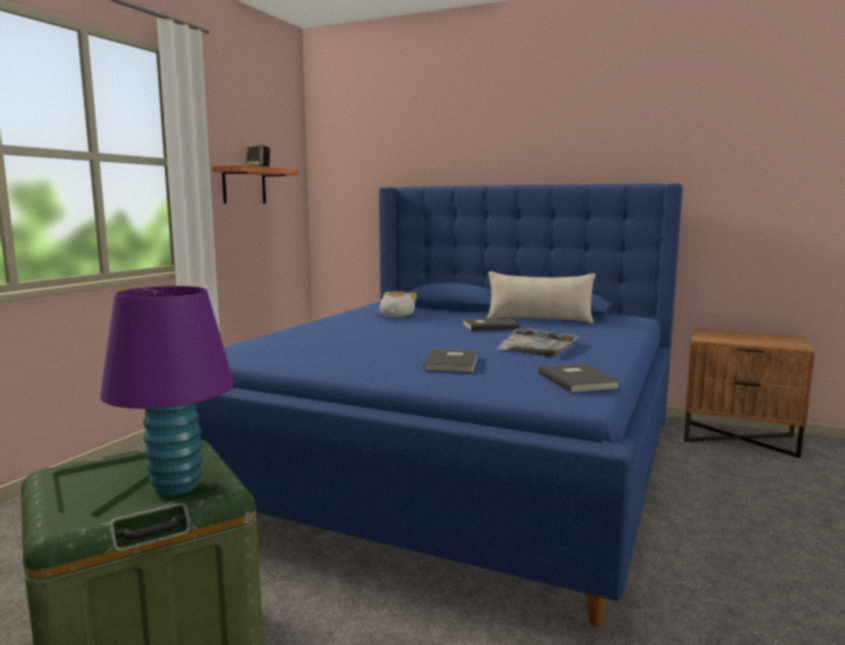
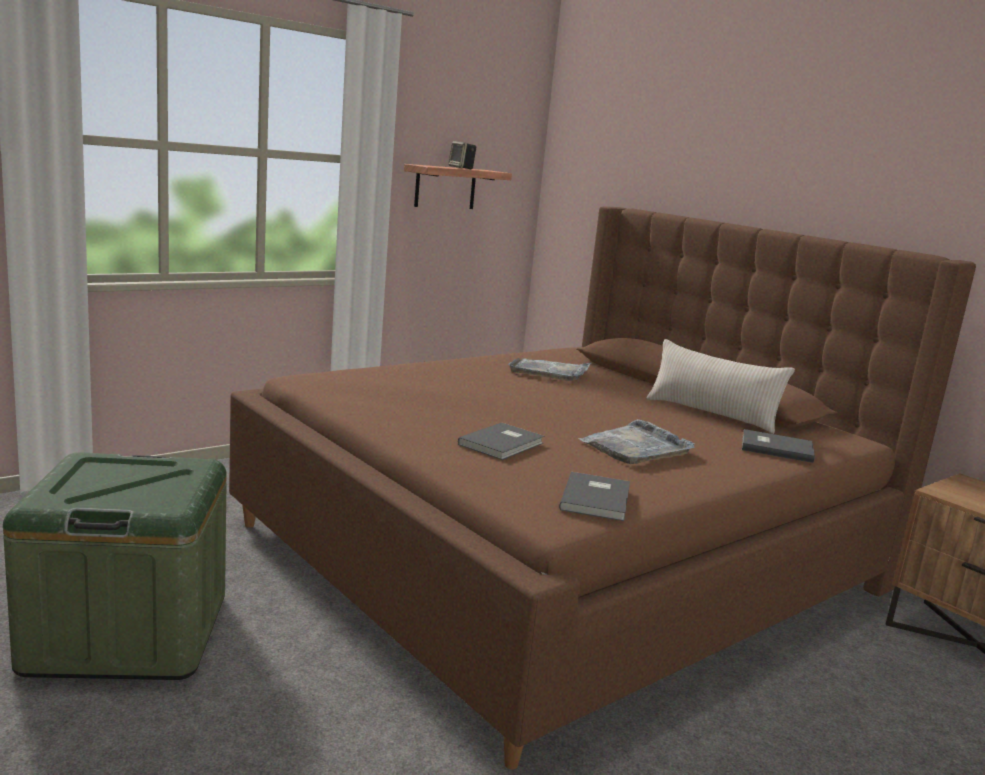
camera: 25 degrees right, 5 degrees up
purple table lamp [100,286,234,496] -> none
blue bed [145,184,683,627] -> brown bed [229,206,976,770]
plush toy [380,291,417,317] -> grey tray [508,358,591,381]
grey book [463,317,519,331] -> grey book moved to [742,429,815,463]

